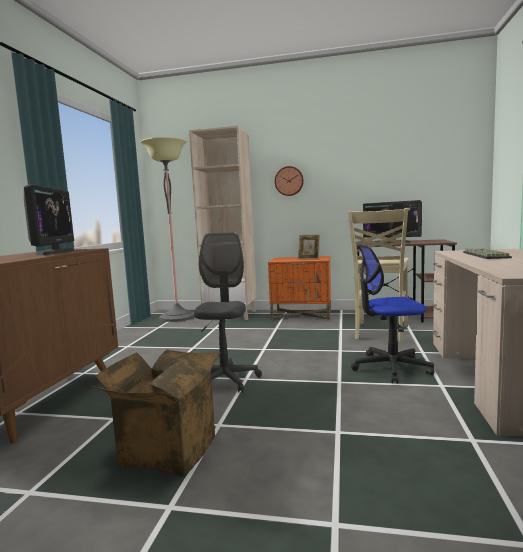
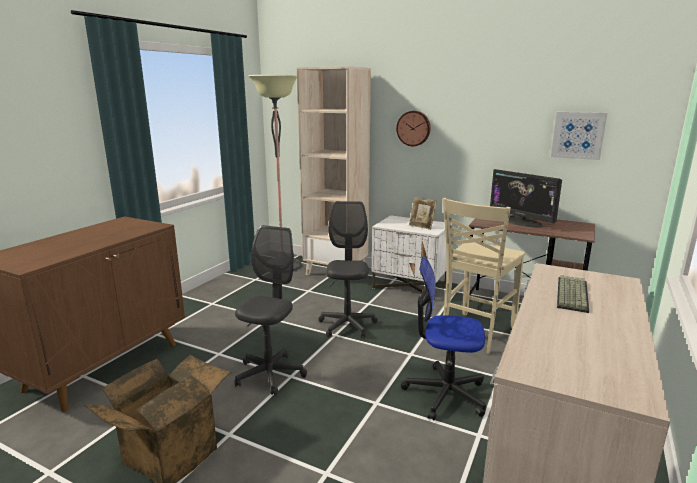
camera: 15 degrees right, 10 degrees up
monitor [24,184,74,255] -> none
orange nightstand [268,256,331,320] -> white nightstand [372,215,452,301]
none -> grey office chair [319,201,378,337]
none -> picture [551,112,607,160]

